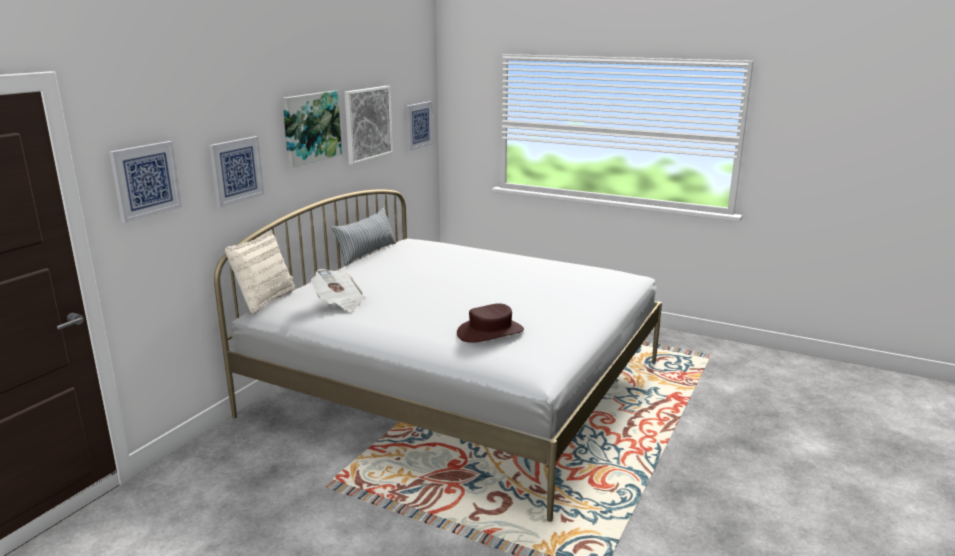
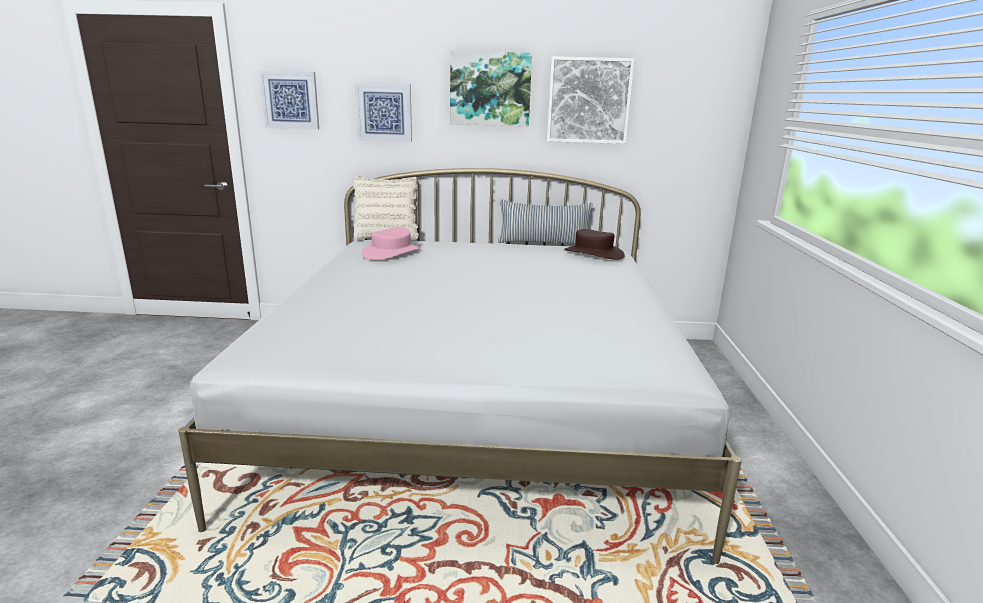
camera: 65 degrees right, 0 degrees up
newspaper [311,269,366,311] -> pink hat [361,227,421,260]
picture [406,101,433,151] -> none
brown hat [457,303,524,343] -> brown hat moved to [564,229,625,260]

